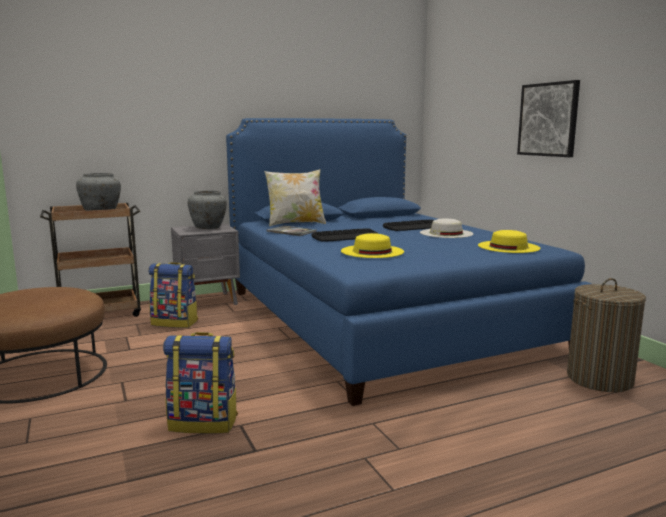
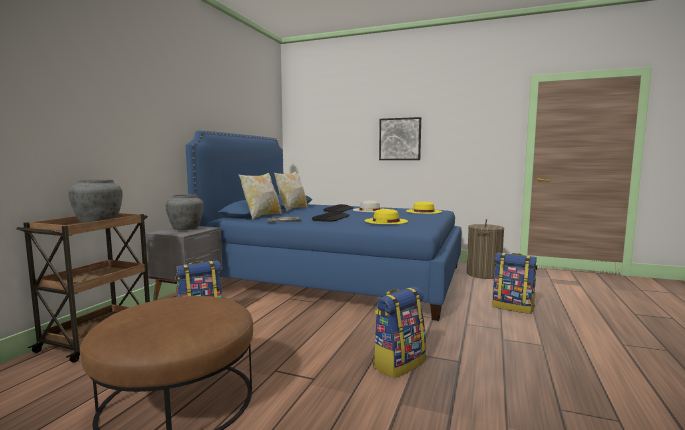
camera: 45 degrees left, 5 degrees down
none -> pillow [274,171,308,212]
none -> backpack [492,253,537,314]

